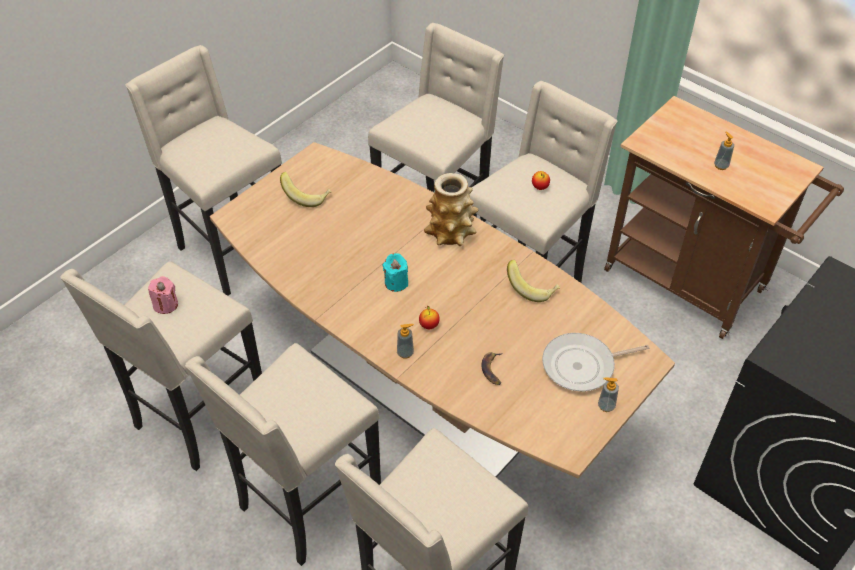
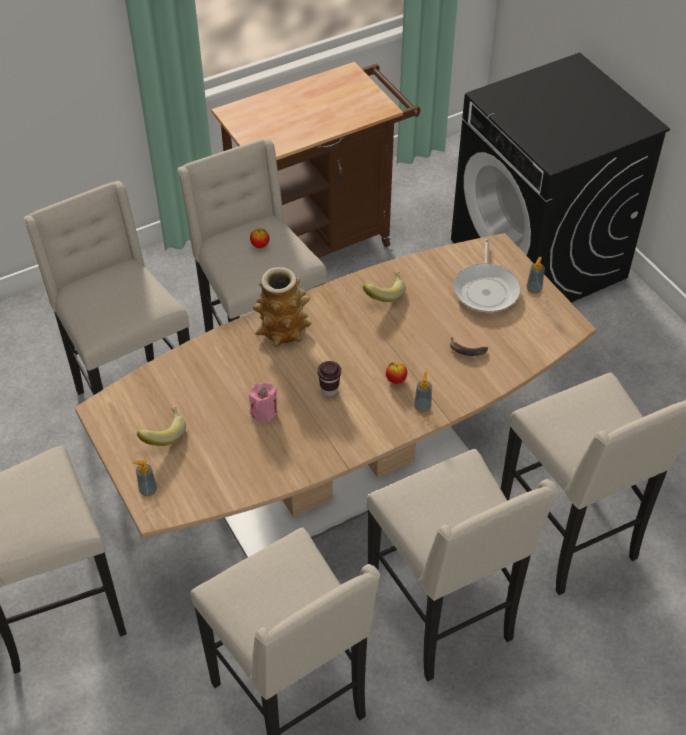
camera: 70 degrees left, 0 degrees up
pink candle [148,276,178,314] -> pink candle moved to [249,382,277,422]
turquoise candle [383,253,408,292] -> brown cup [317,361,341,396]
soap dispenser [714,131,734,170] -> soap dispenser moved to [132,460,157,496]

